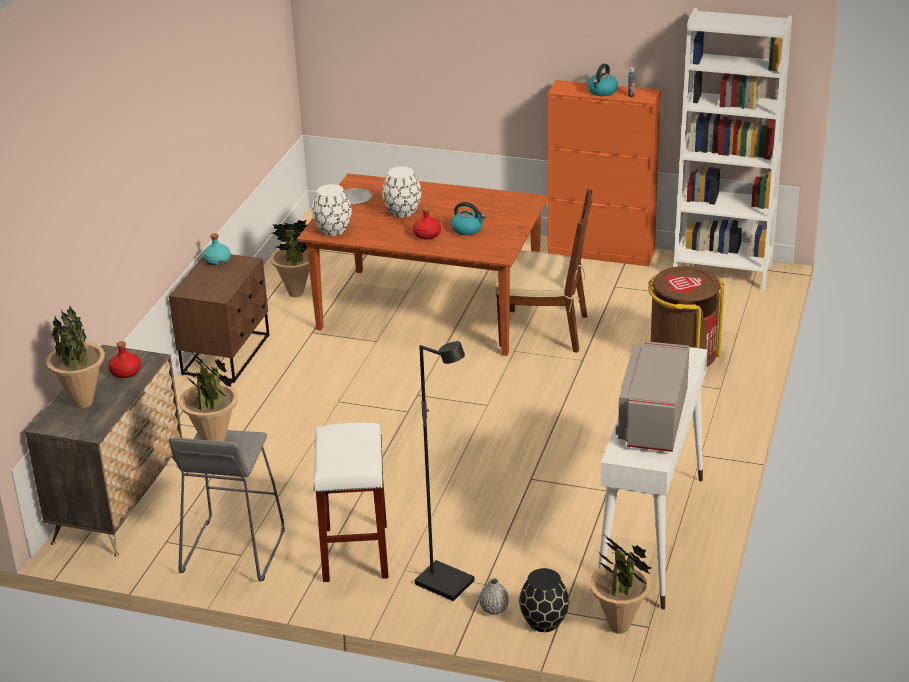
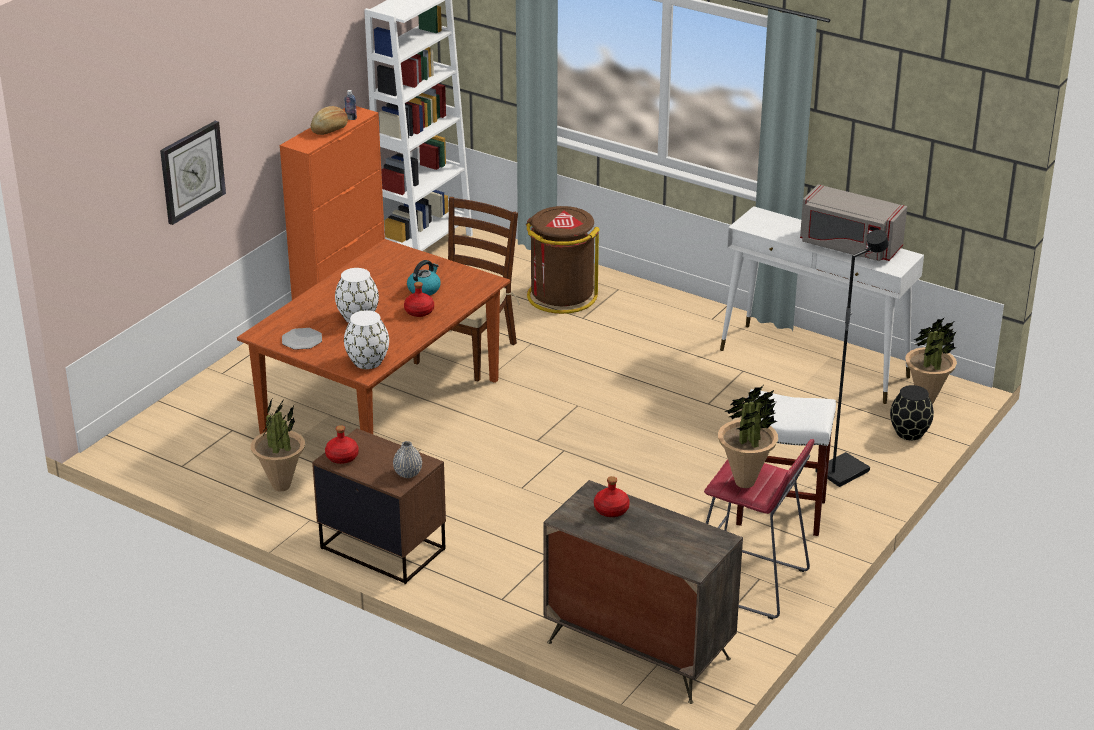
camera: 75 degrees left, 0 degrees up
potted plant [46,306,105,408] -> none
grey stool [169,430,285,581] -> red stool [704,439,814,620]
turquoise bottle [203,233,231,266] -> red bottle [325,425,359,464]
grey vase [479,578,509,615] -> grey vase moved to [393,441,422,478]
kettle [587,64,618,96] -> bread [311,106,348,135]
none -> wall clock [160,121,226,225]

